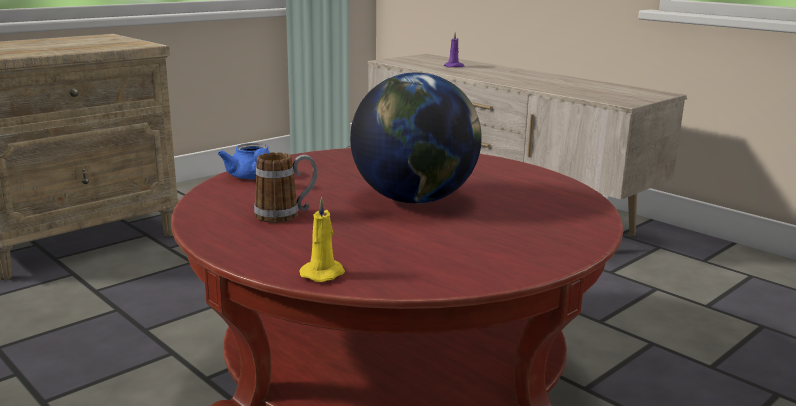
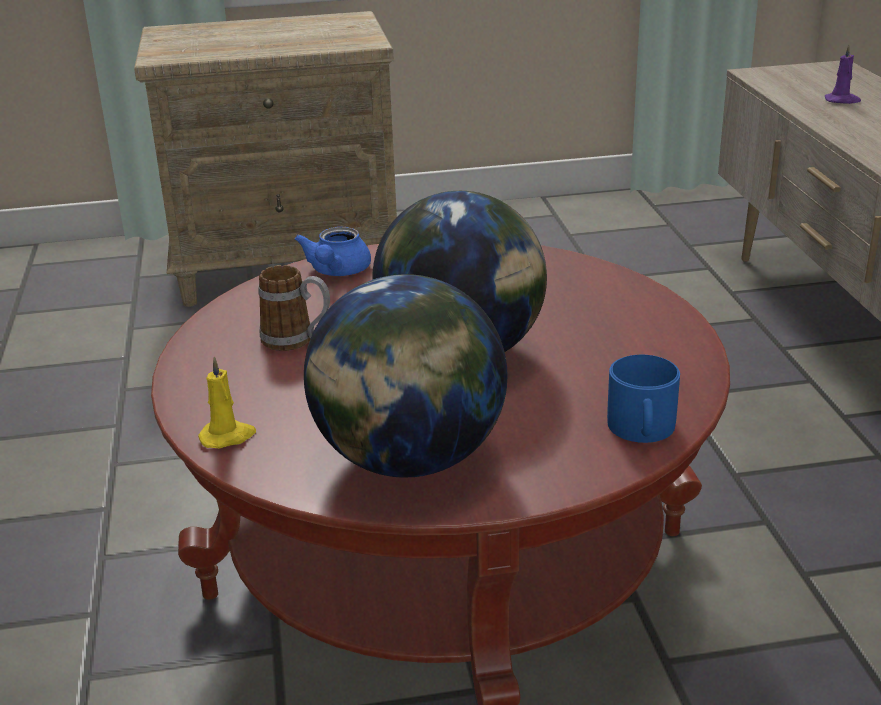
camera: 35 degrees right, 10 degrees up
none -> globe [304,274,508,478]
none -> blue mug [607,355,680,443]

